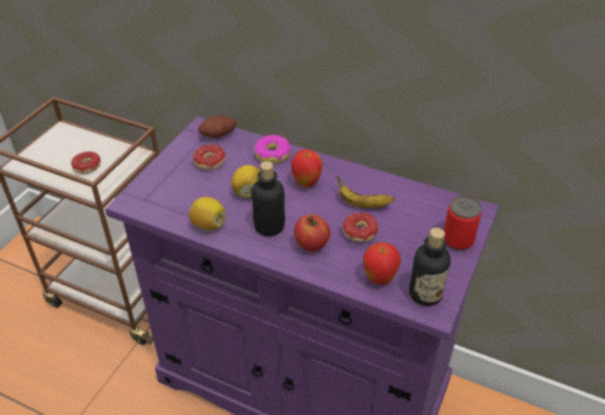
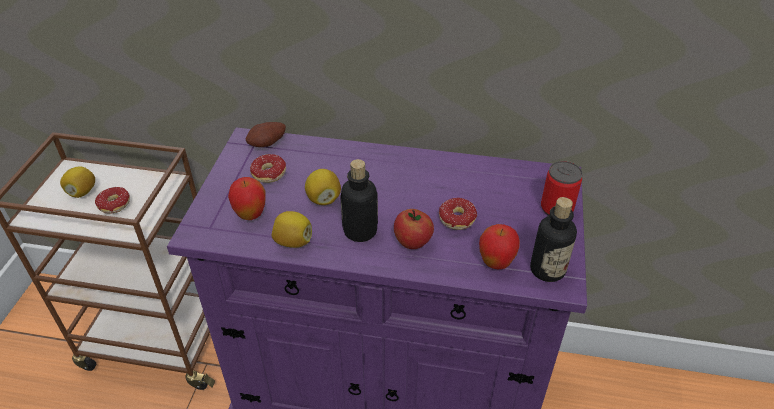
camera: 15 degrees left, 0 degrees up
donut [255,135,290,163] -> none
apple [291,149,323,188] -> apple moved to [228,177,266,220]
banana [337,176,395,208] -> none
none -> lemon [60,166,95,198]

